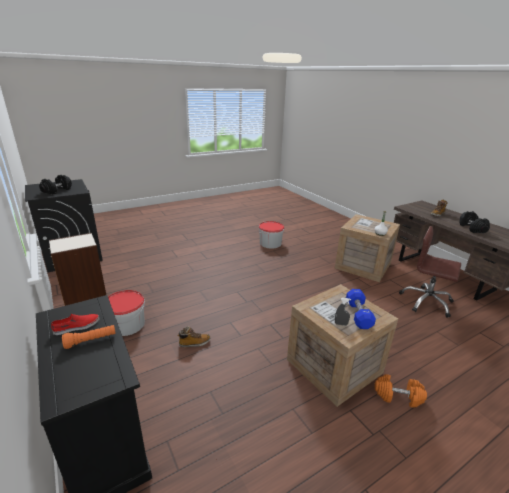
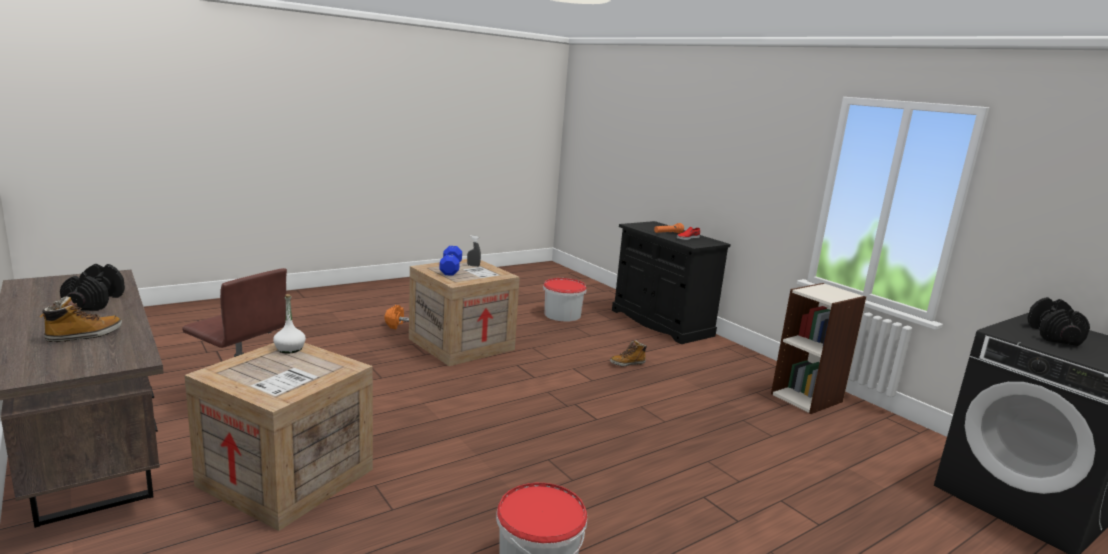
camera: 175 degrees right, 10 degrees down
bucket [108,290,145,336] -> bucket moved to [543,278,587,322]

